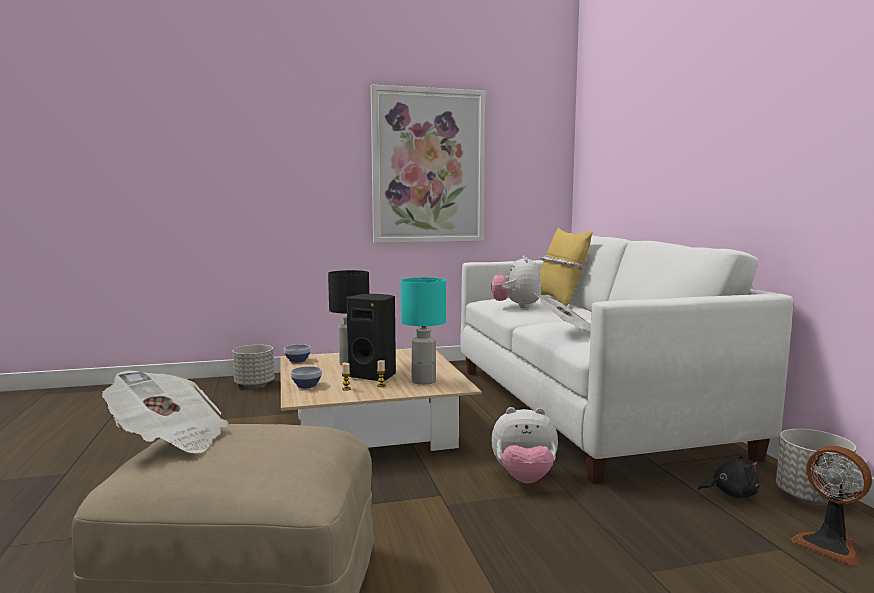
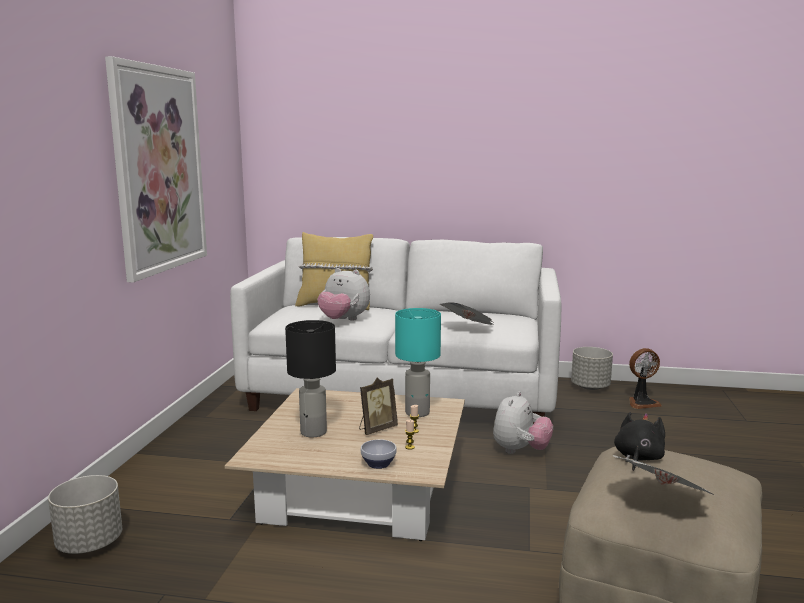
camera: 65 degrees left, 5 degrees up
bowl [284,344,311,363] -> none
black speaker [347,294,396,381] -> picture frame [359,378,398,435]
black plush toy [697,455,760,498] -> black plush toy moved to [614,412,665,471]

